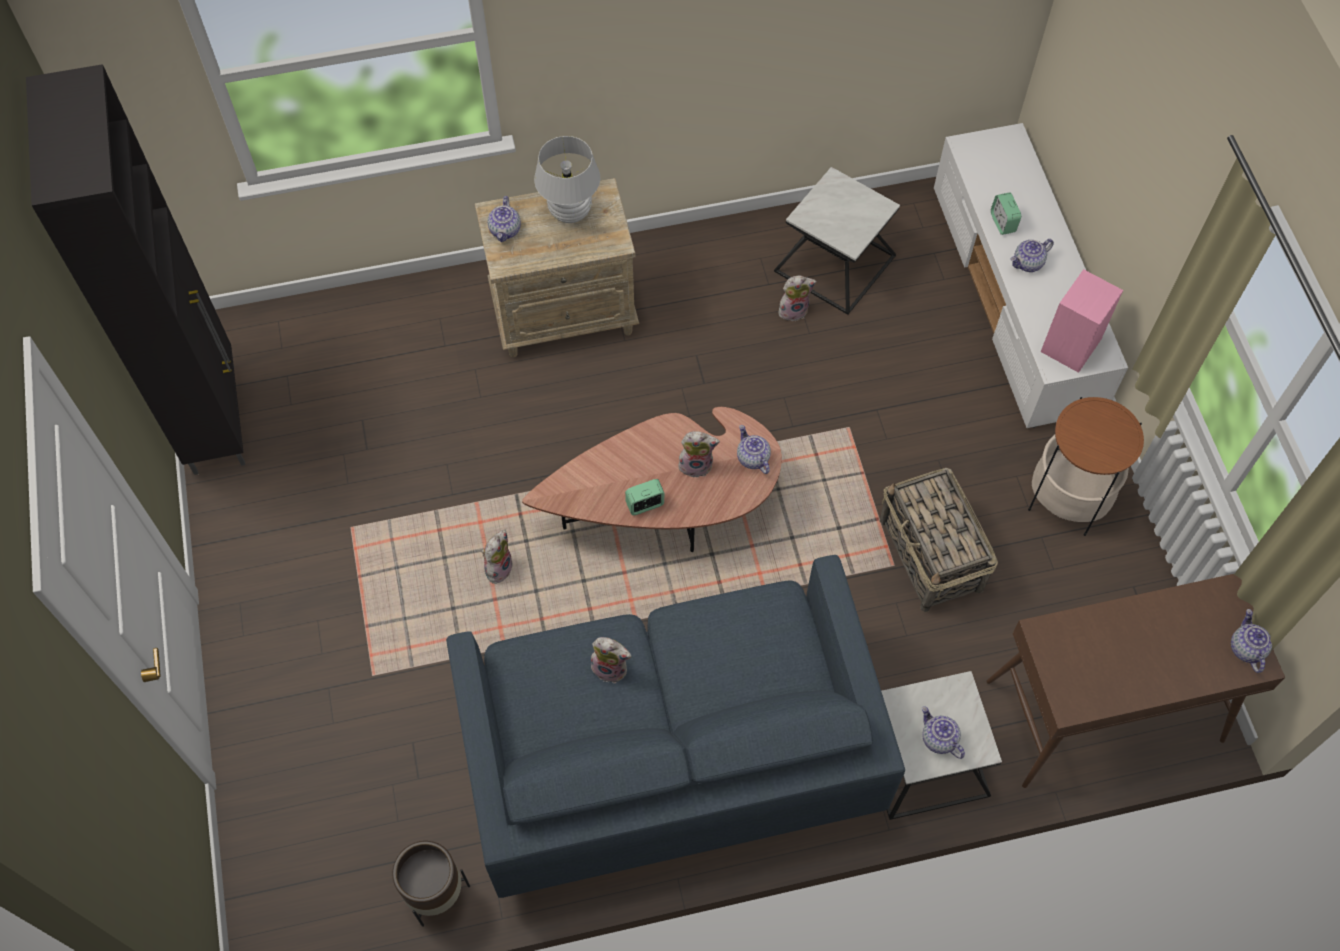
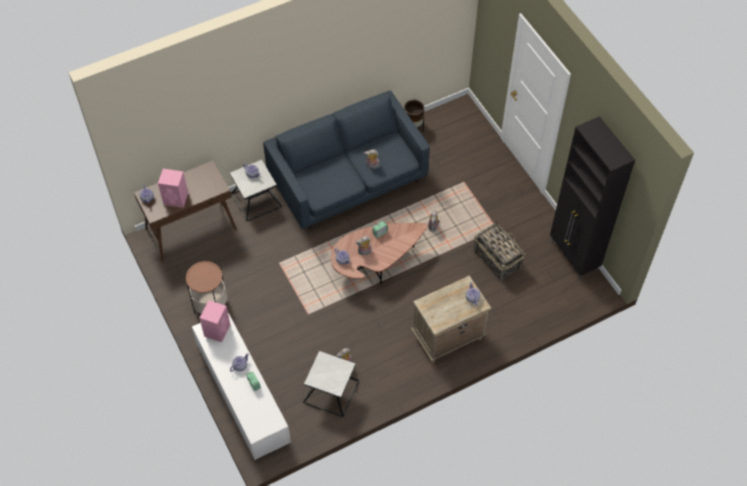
camera: 165 degrees right, 5 degrees down
white table lamp [534,136,600,223] -> none
basket [880,468,998,612] -> basket moved to [473,221,526,282]
none -> pink speaker [158,169,188,208]

